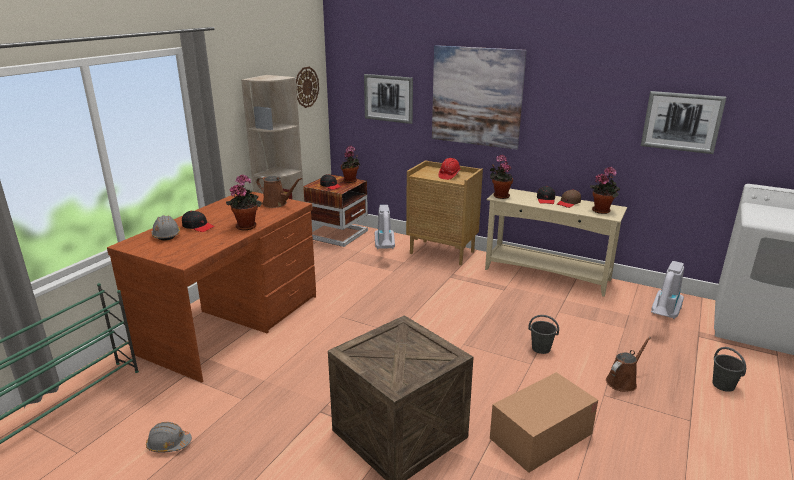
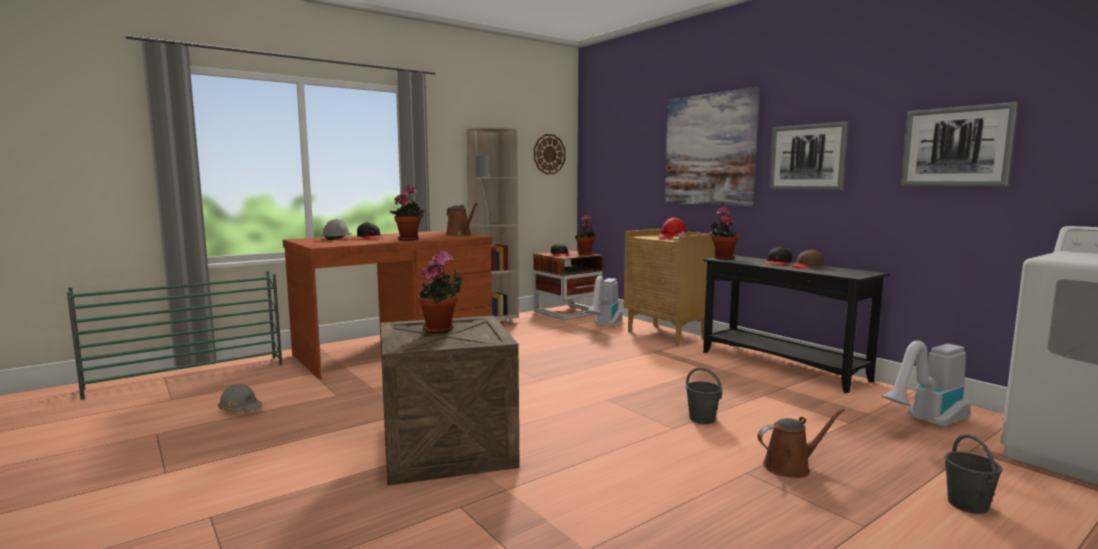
camera: 25 degrees right, 15 degrees down
picture [364,74,413,124] -> picture moved to [769,121,849,190]
beige console table [485,189,627,297] -> black console table [703,255,889,393]
cardboard box [490,372,598,473] -> none
potted plant [590,167,620,214] -> potted plant moved to [418,250,464,334]

